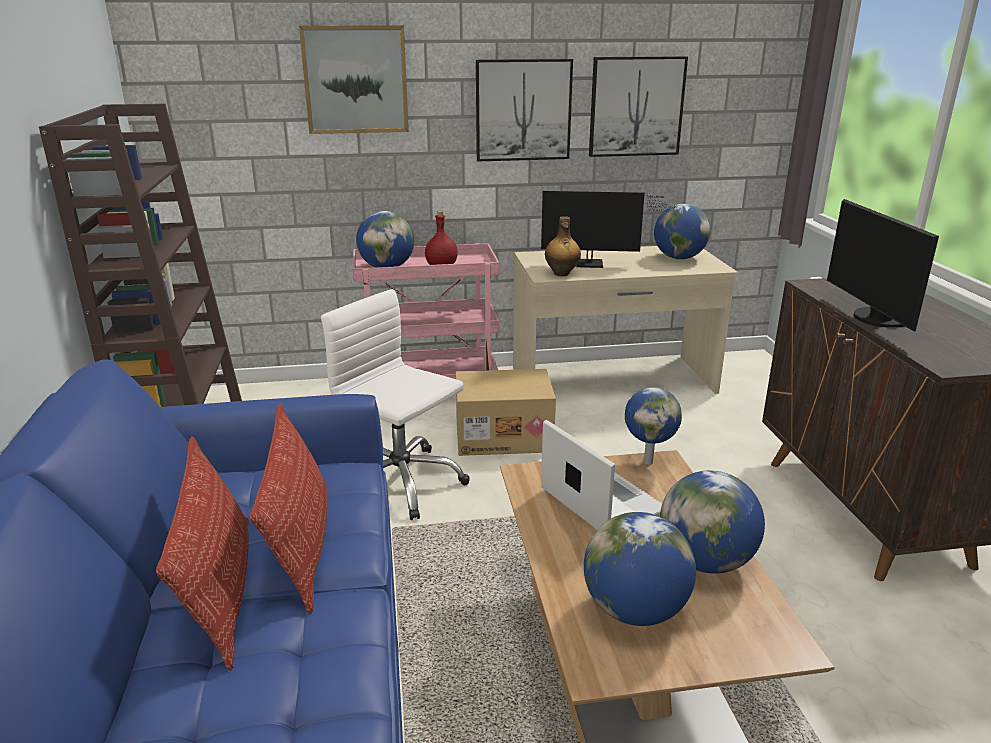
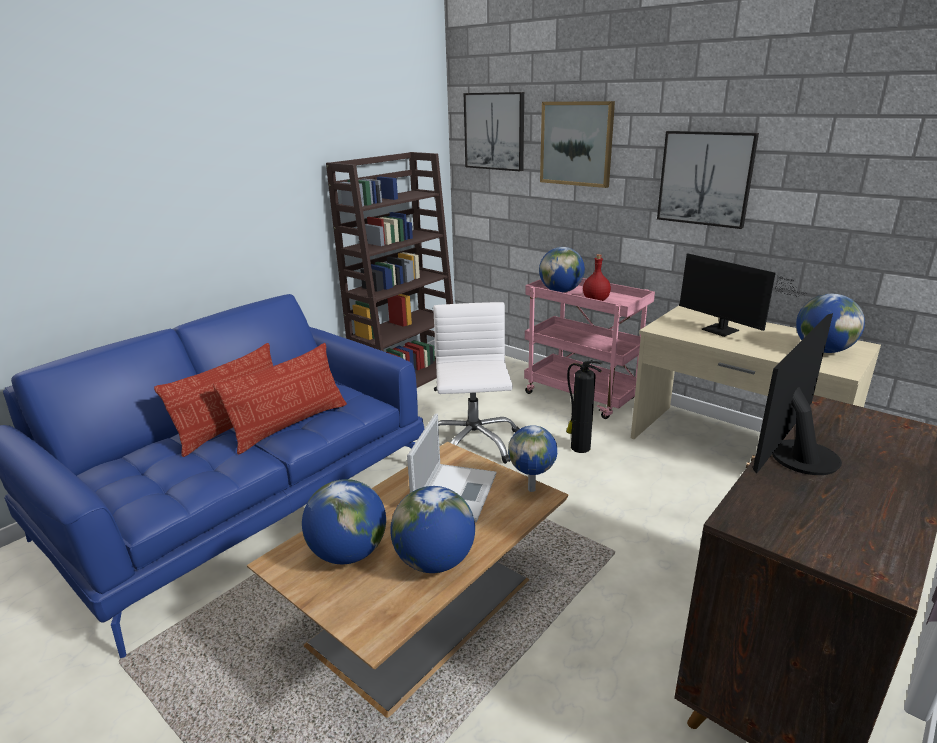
camera: 50 degrees right, 0 degrees up
cardboard box [456,369,556,456] -> fire extinguisher [566,360,602,453]
bottle [545,216,581,276] -> none
picture [589,56,688,157] -> picture moved to [464,92,524,171]

